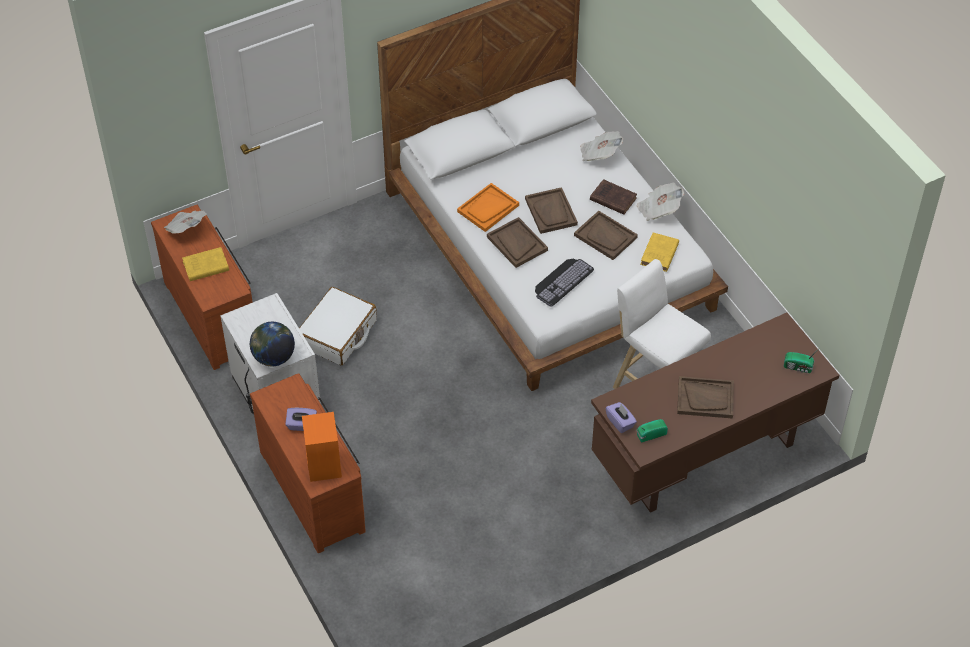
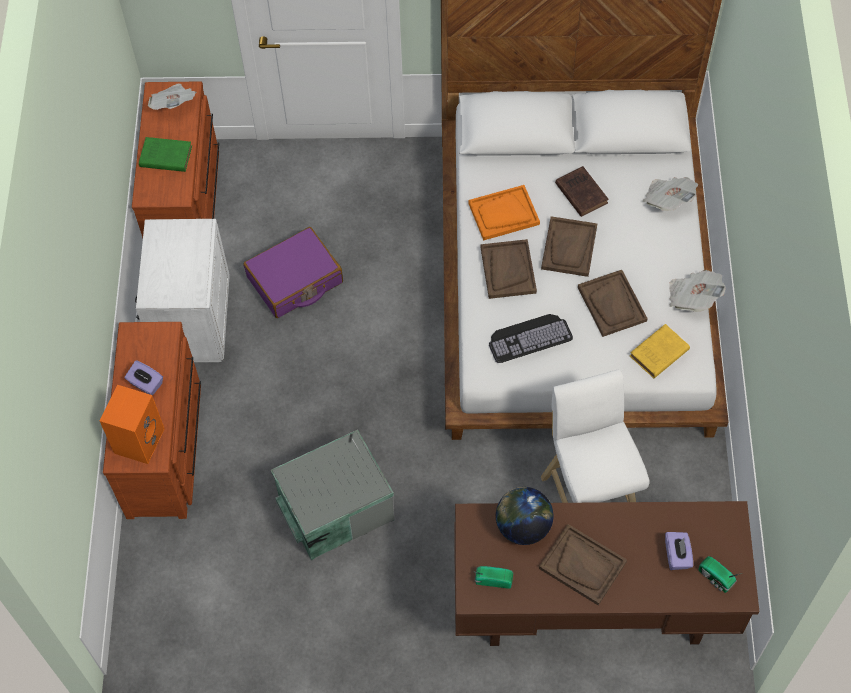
camera: 30 degrees right, 10 degrees up
yellow book [182,247,229,281] -> green book [139,137,192,172]
globe [250,322,295,366] -> globe moved to [496,487,554,545]
white suitcase [299,287,377,365] -> purple suitcase [243,227,343,318]
brown book [590,179,637,215] -> brown book moved to [555,166,609,217]
purple tissue box [605,402,637,433] -> purple tissue box moved to [665,532,693,570]
none -> grey storage box [271,430,394,560]

